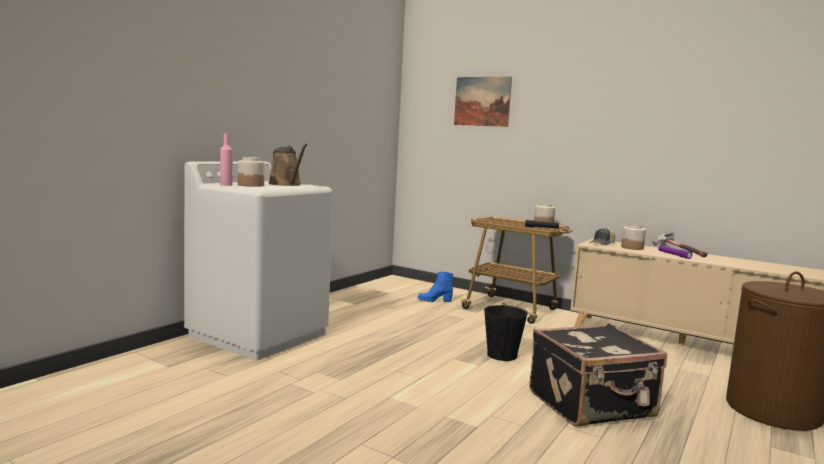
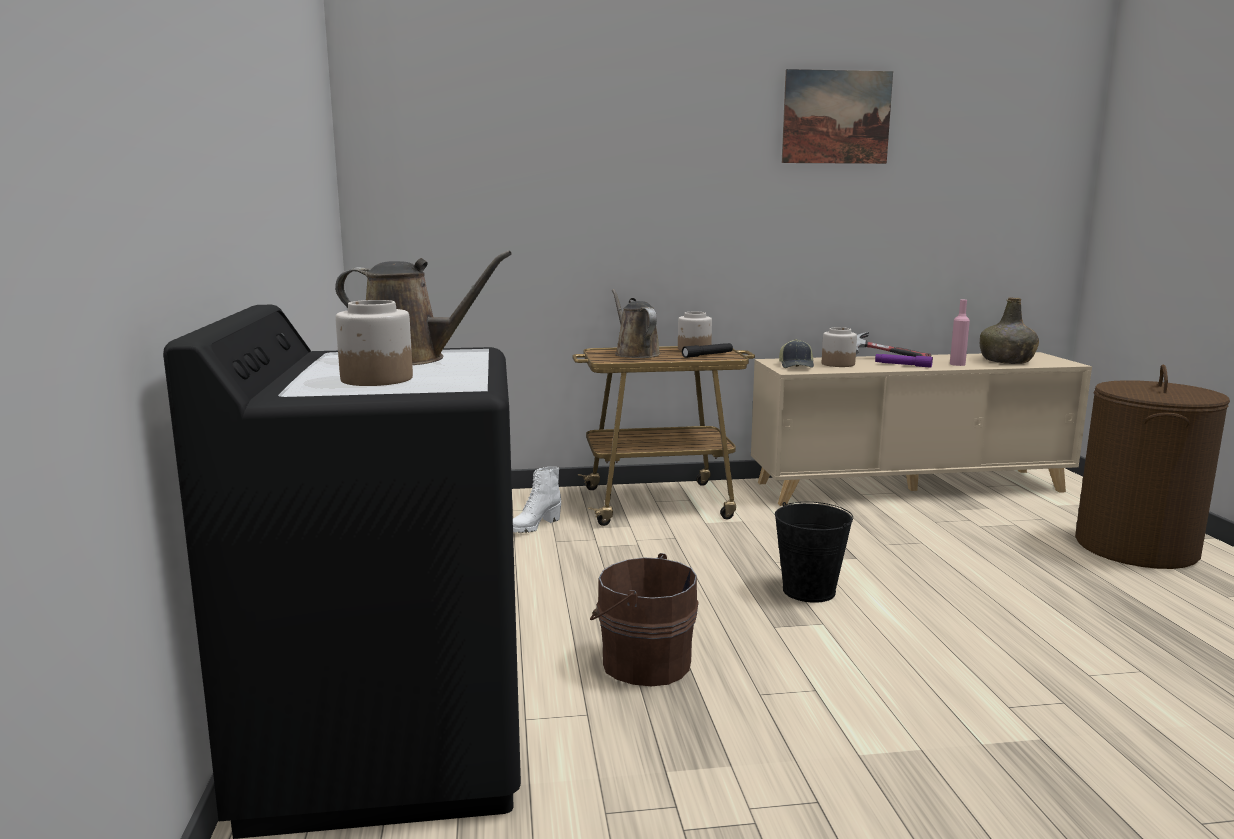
camera: 40 degrees left, 5 degrees up
white washing machine [184,161,333,360] -> black washing machine [163,305,521,839]
pink bottle [220,133,233,186] -> pink bottle moved to [950,300,970,366]
blue boot [418,272,453,302] -> white boot [513,467,561,533]
picture [454,77,512,127] -> picture moved to [782,69,893,164]
black suitcase [530,323,667,426] -> none
none -> brown bucket [590,553,699,686]
none -> brown watering can [612,289,661,358]
none -> green bottle [980,298,1039,364]

